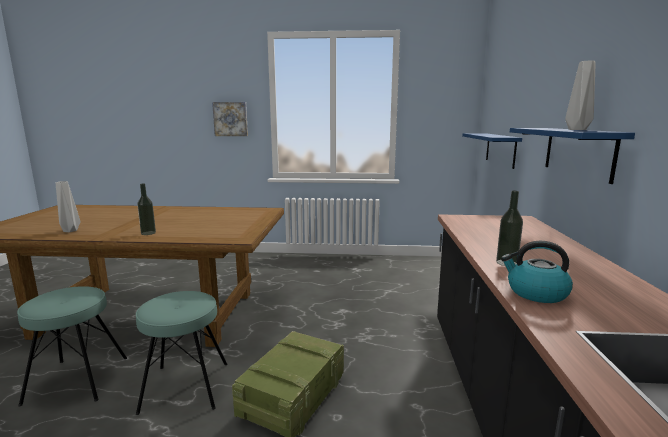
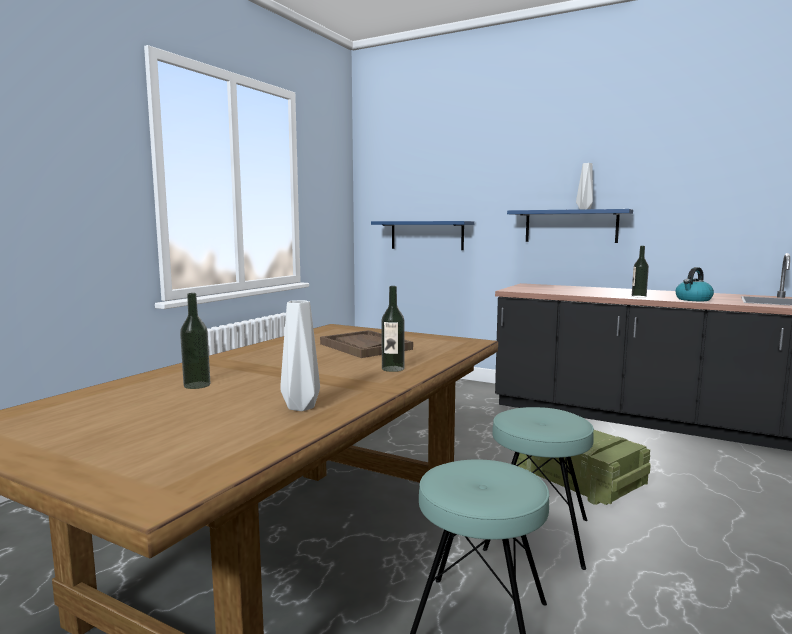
camera: 65 degrees left, 5 degrees down
picture [212,102,248,136] -> none
none -> bottle [180,293,210,389]
none -> brown tray [320,330,413,358]

